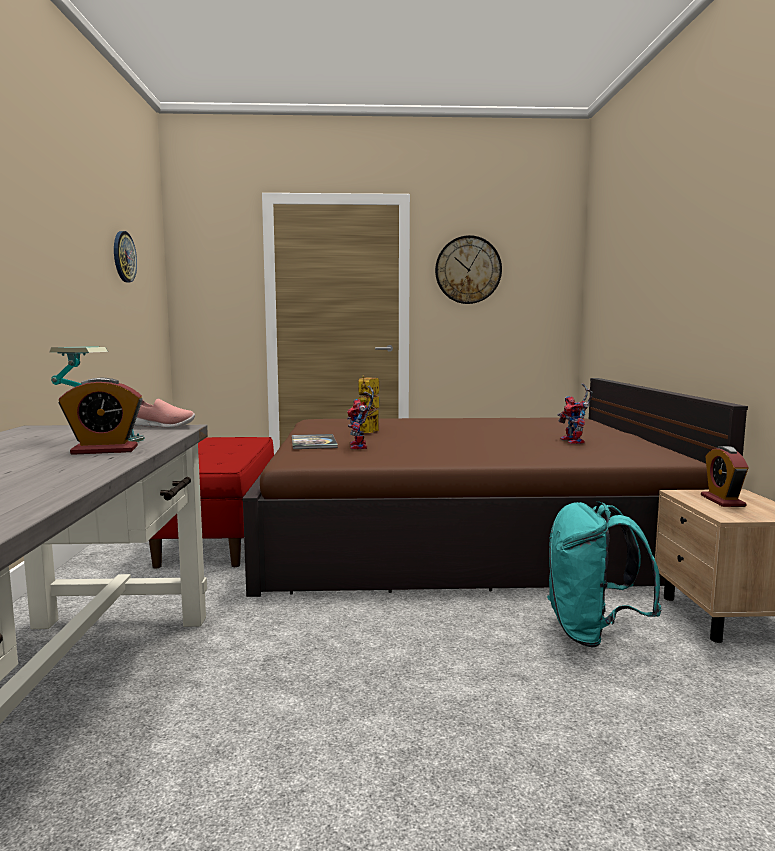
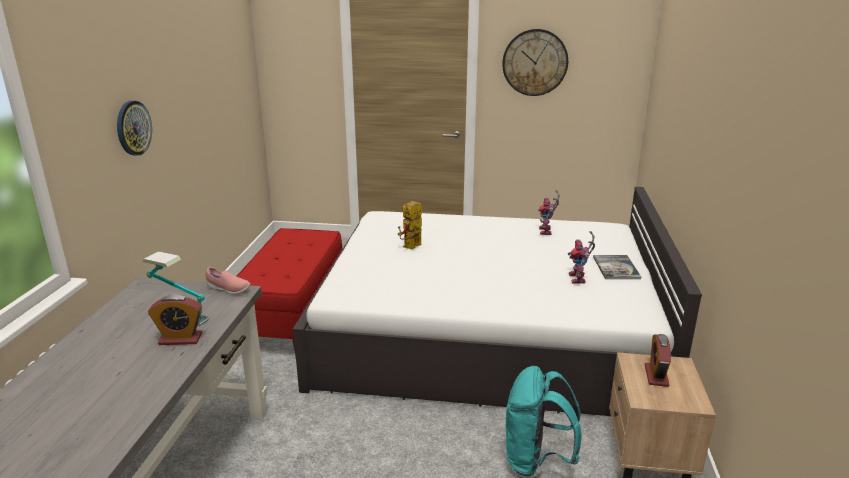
camera: 10 degrees right, 15 degrees up
wall clock [114,231,137,282] -> wall clock moved to [117,101,152,156]
brown bed [242,378,748,597] -> white bed [293,187,702,416]
book [292,434,338,449] -> book moved to [593,255,641,279]
toy robot [347,386,374,449] -> toy robot moved to [538,190,560,235]

